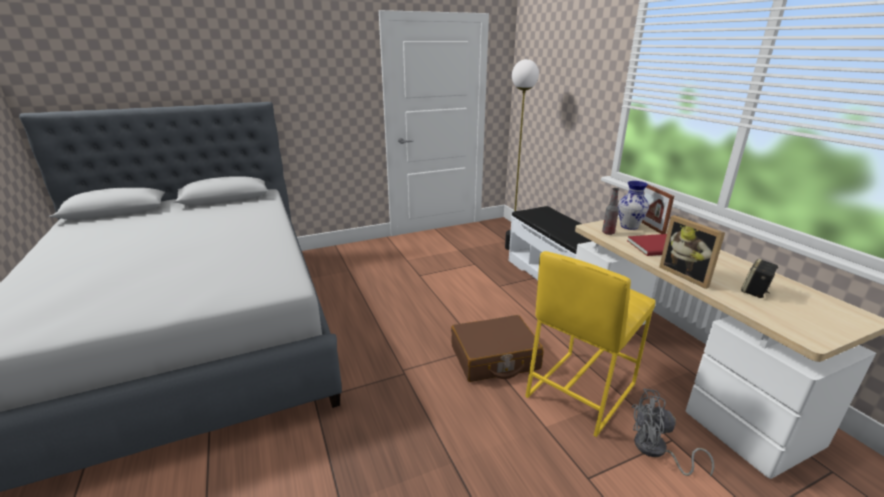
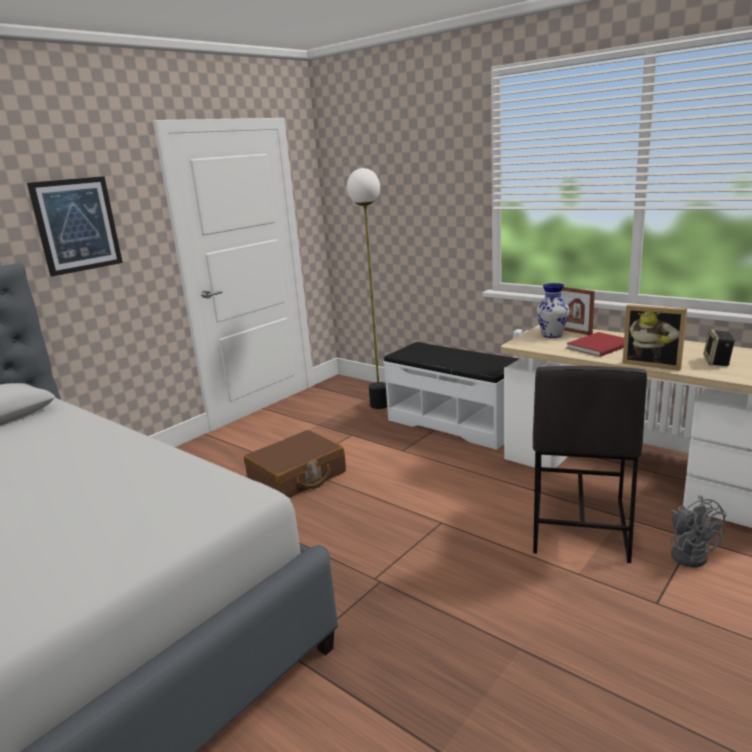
camera: 25 degrees left, 5 degrees down
brown suitcase [451,315,544,382] -> brown suitcase moved to [244,430,346,498]
yellow stool [525,251,656,437] -> grey stool [533,366,647,563]
bottle [602,188,619,235] -> none
grey fan [632,388,714,476] -> grey fan turned 90 degrees counterclockwise [670,495,727,567]
none -> picture [27,176,123,276]

